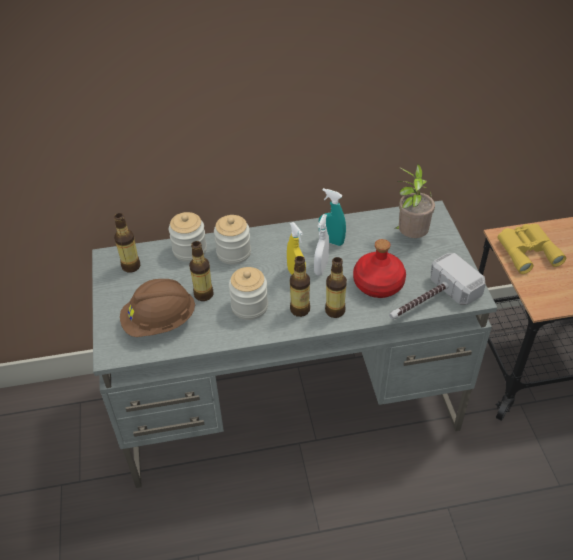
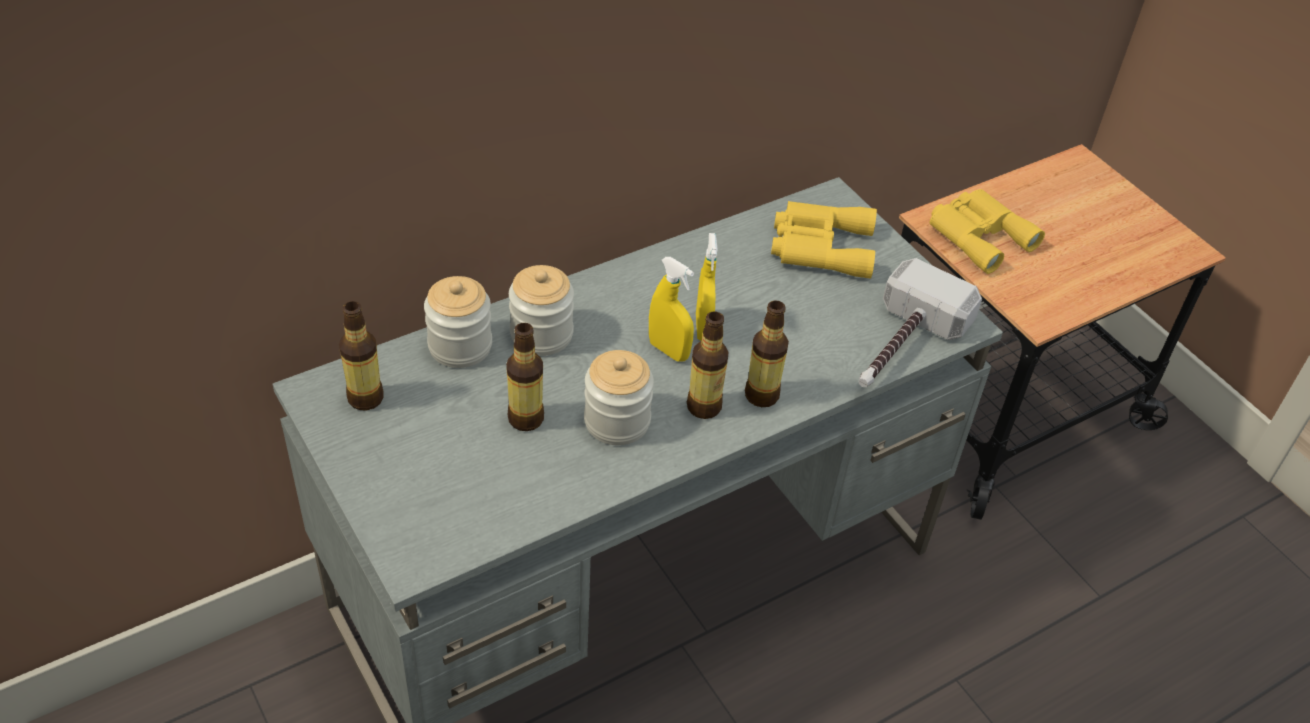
camera: 25 degrees left, 0 degrees up
brown hard hat [120,279,196,337] -> none
white spray bottle [314,214,329,275] -> yellow spray bottle [696,233,717,341]
turquoise spray bottle [319,188,346,246] -> none
red bottle [353,239,406,298] -> none
potted plant [395,164,435,238] -> yellow binoculars [771,201,877,279]

